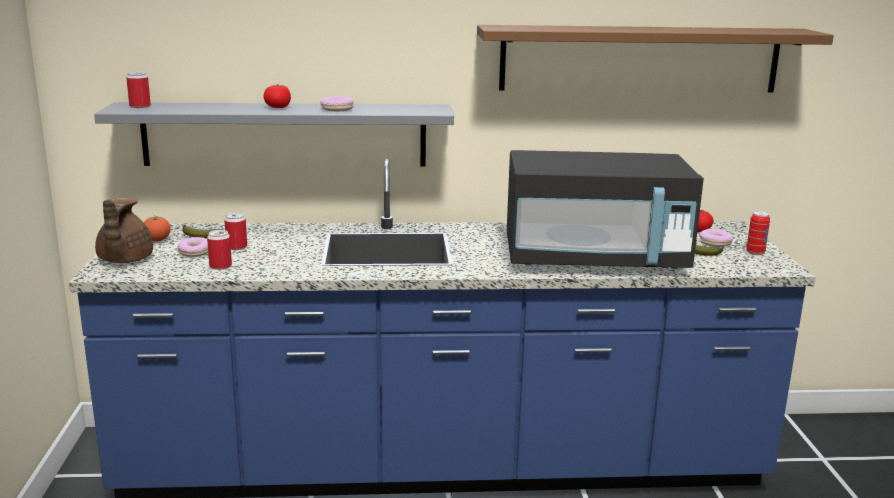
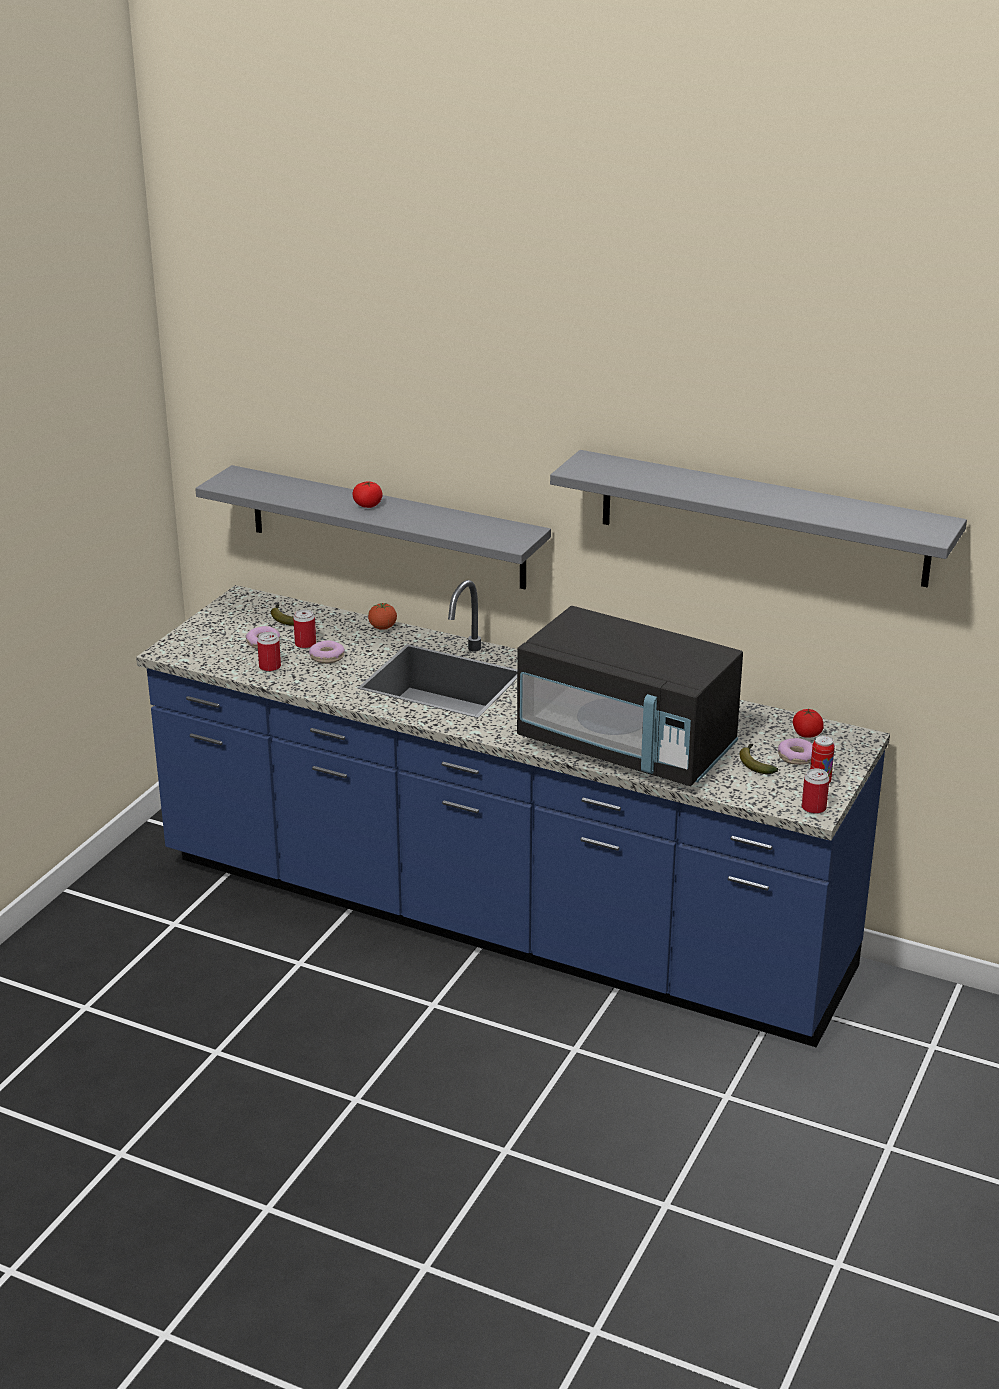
camera: 30 degrees right, 10 degrees up
brown teapot [95,198,153,263] -> none
can [126,72,151,108] -> can moved to [802,768,829,814]
tomato [143,215,171,242] -> tomato moved to [368,603,397,630]
donut [320,96,354,111] -> donut moved to [309,640,345,664]
brown shelf [477,25,834,93] -> grey shelf [550,450,967,587]

